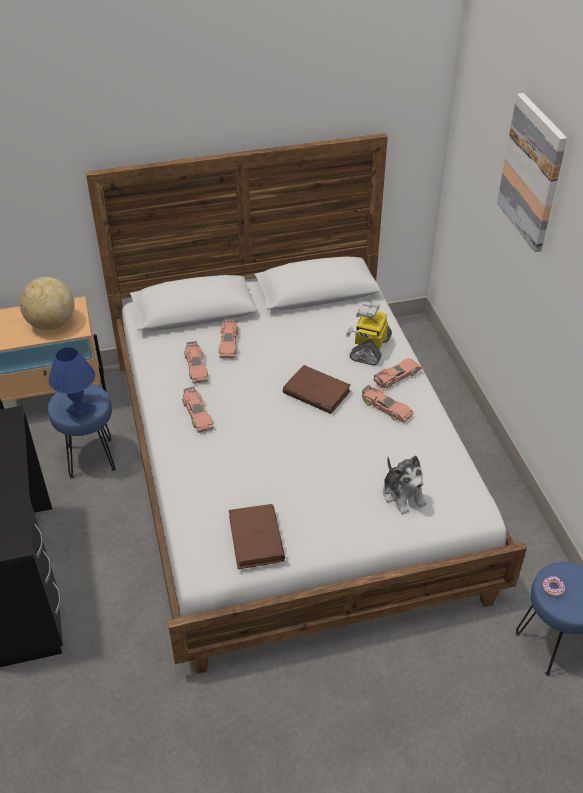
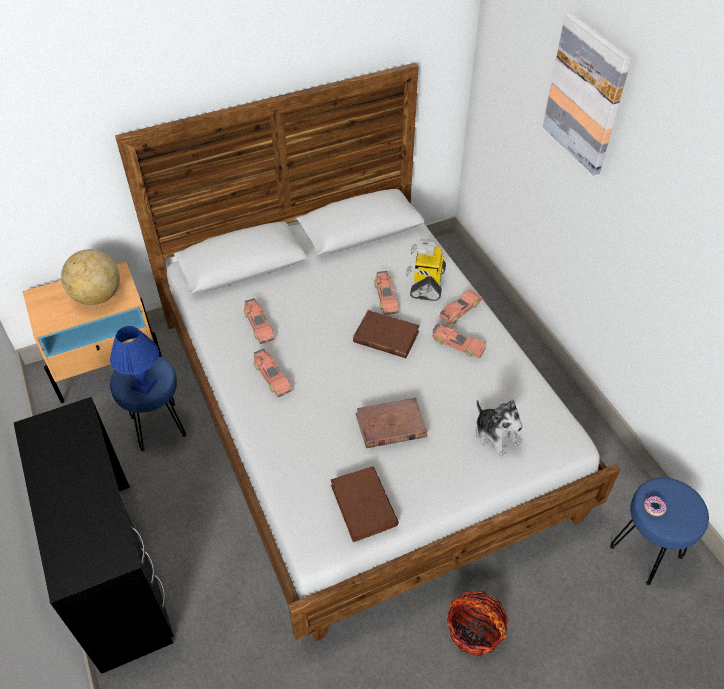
camera: 10 degrees left, 5 degrees up
toy car [219,318,238,358] -> toy car moved to [374,271,399,315]
none -> brown book [355,398,427,448]
none -> basket [447,591,509,656]

